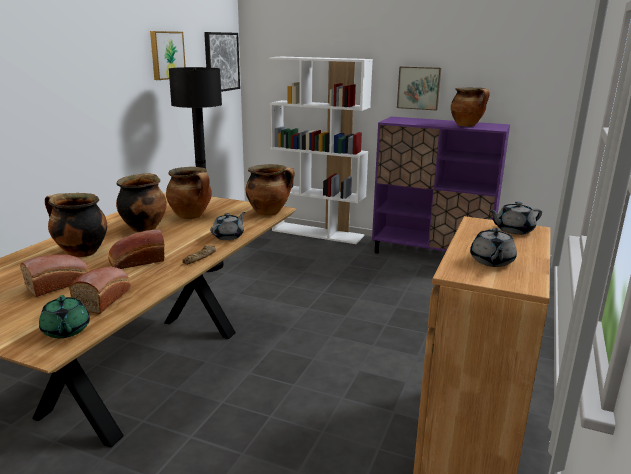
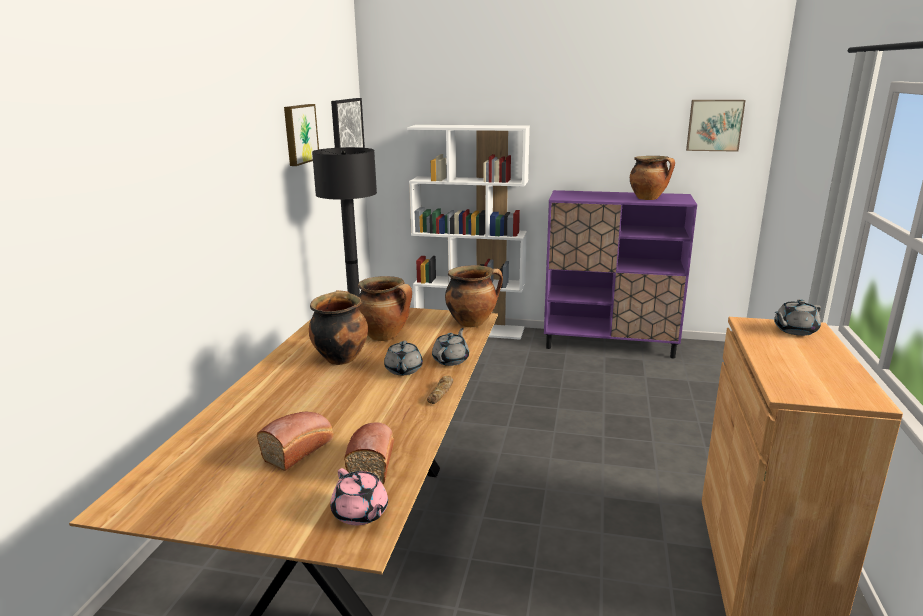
camera: 10 degrees left, 0 degrees up
green teapot [39,295,90,338] -> pink teapot [330,468,388,525]
cooking pot [45,193,107,257] -> none
bread [108,230,164,269] -> none
picture [397,66,441,111] -> picture moved to [686,100,746,152]
grey teapot [470,228,517,267] -> grey teapot moved to [384,341,423,375]

